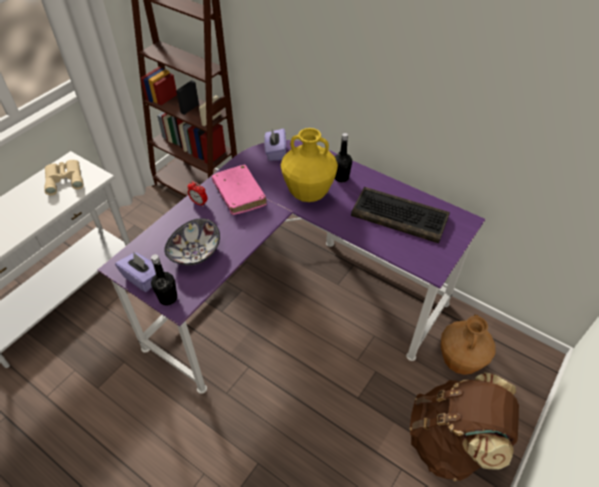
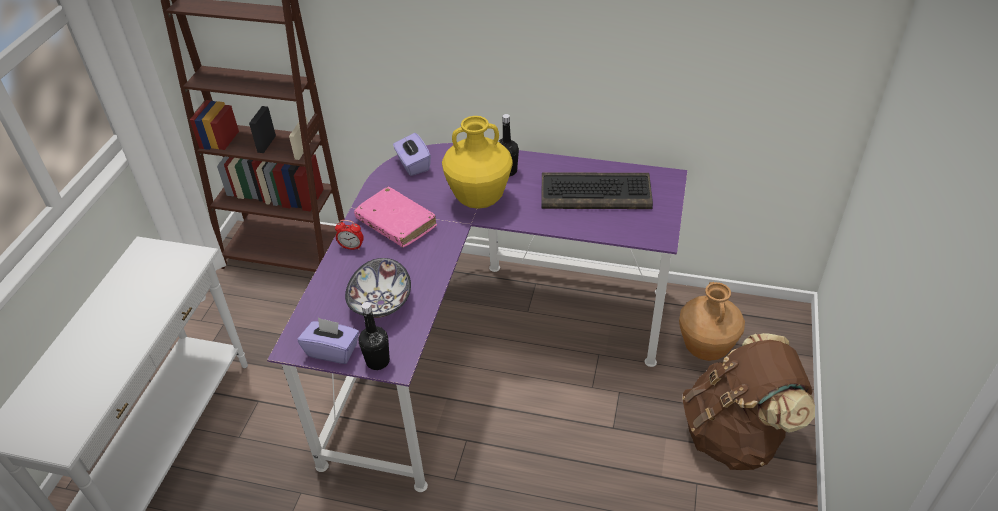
camera: 20 degrees left, 5 degrees down
beige binoculars [44,160,84,195] -> none

